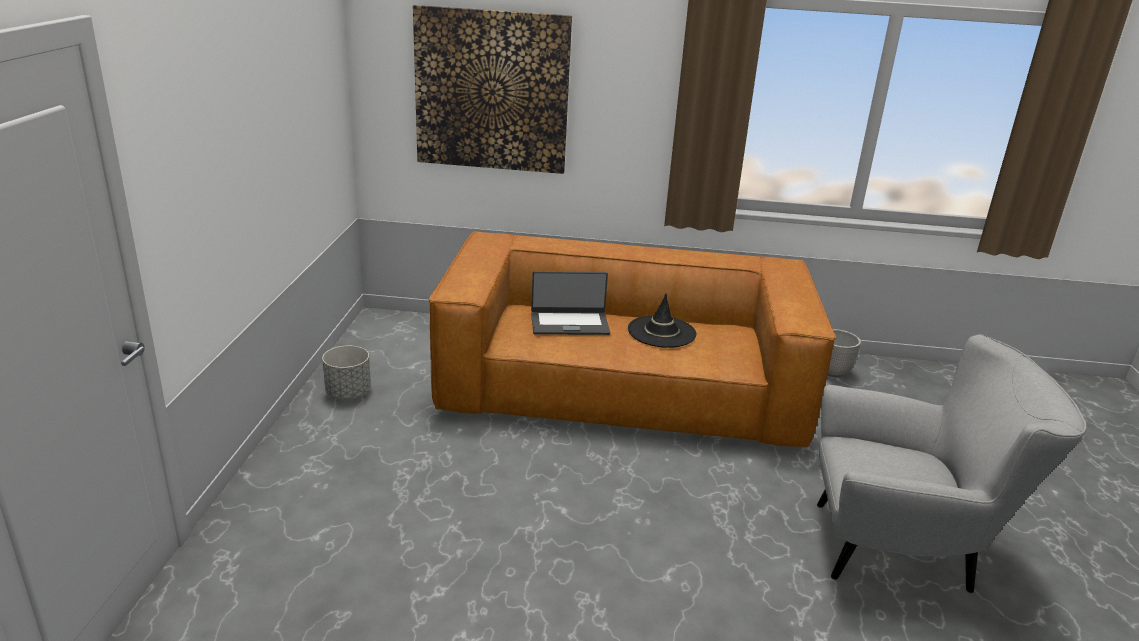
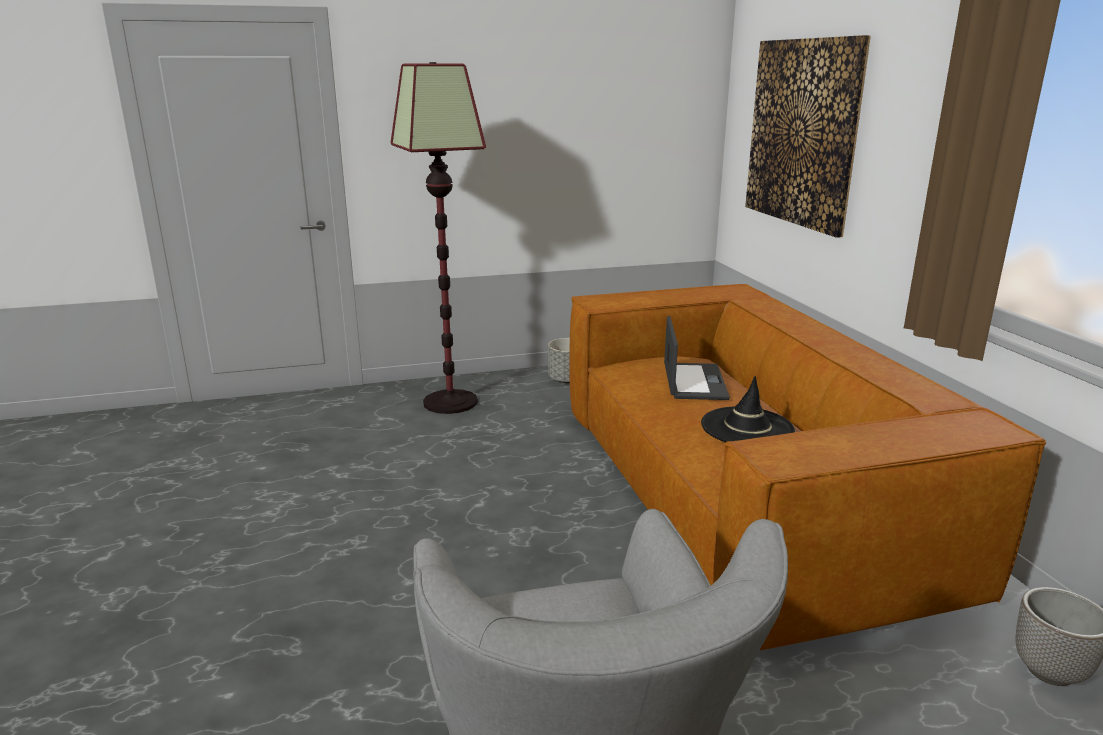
camera: 70 degrees right, 5 degrees down
laptop [531,271,610,335] -> laptop turned 150 degrees counterclockwise [664,316,730,400]
none -> floor lamp [391,62,486,414]

